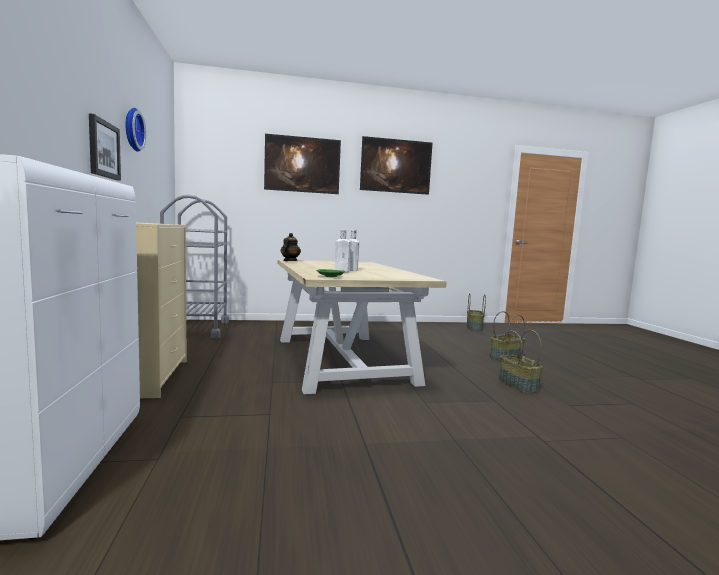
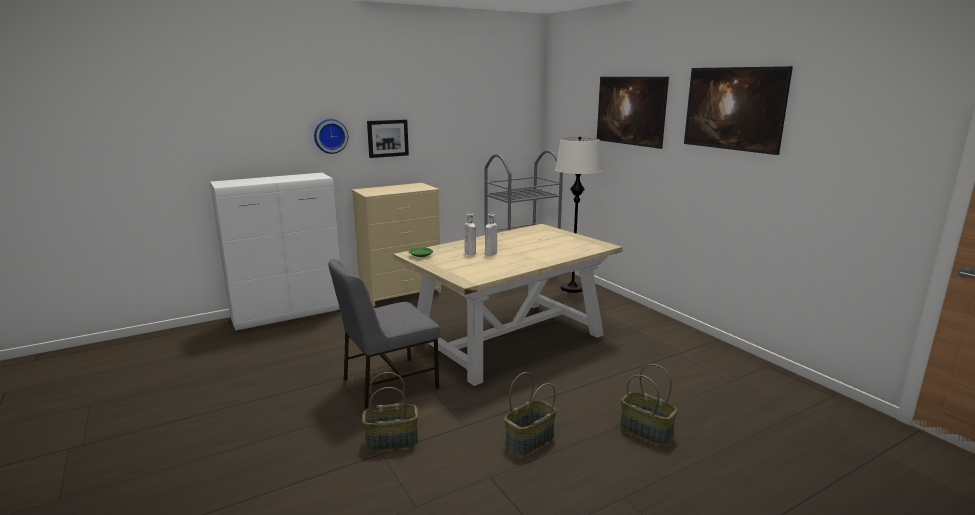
camera: 70 degrees right, 10 degrees up
wall clock [125,108,146,152] -> wall clock moved to [314,119,348,154]
teapot [281,233,301,261] -> none
basket [467,293,486,331] -> basket moved to [362,372,418,451]
none -> grey chair [328,259,440,409]
none -> white floor lamp [555,137,602,293]

